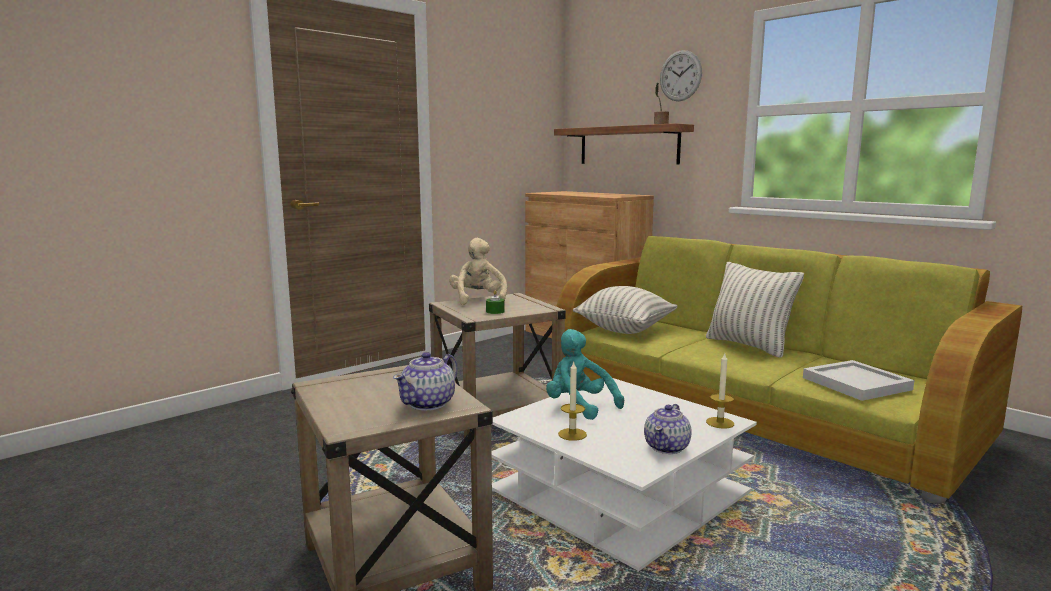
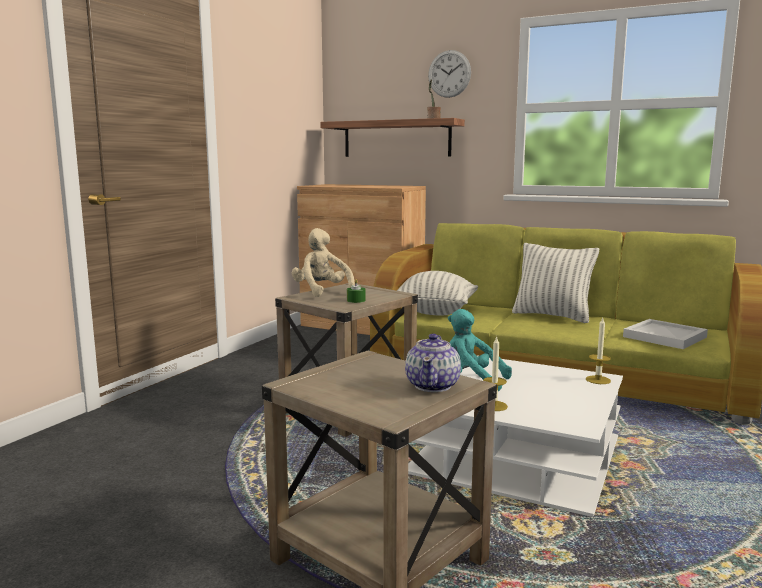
camera: 20 degrees left, 0 degrees up
teapot [644,404,692,454] -> none

